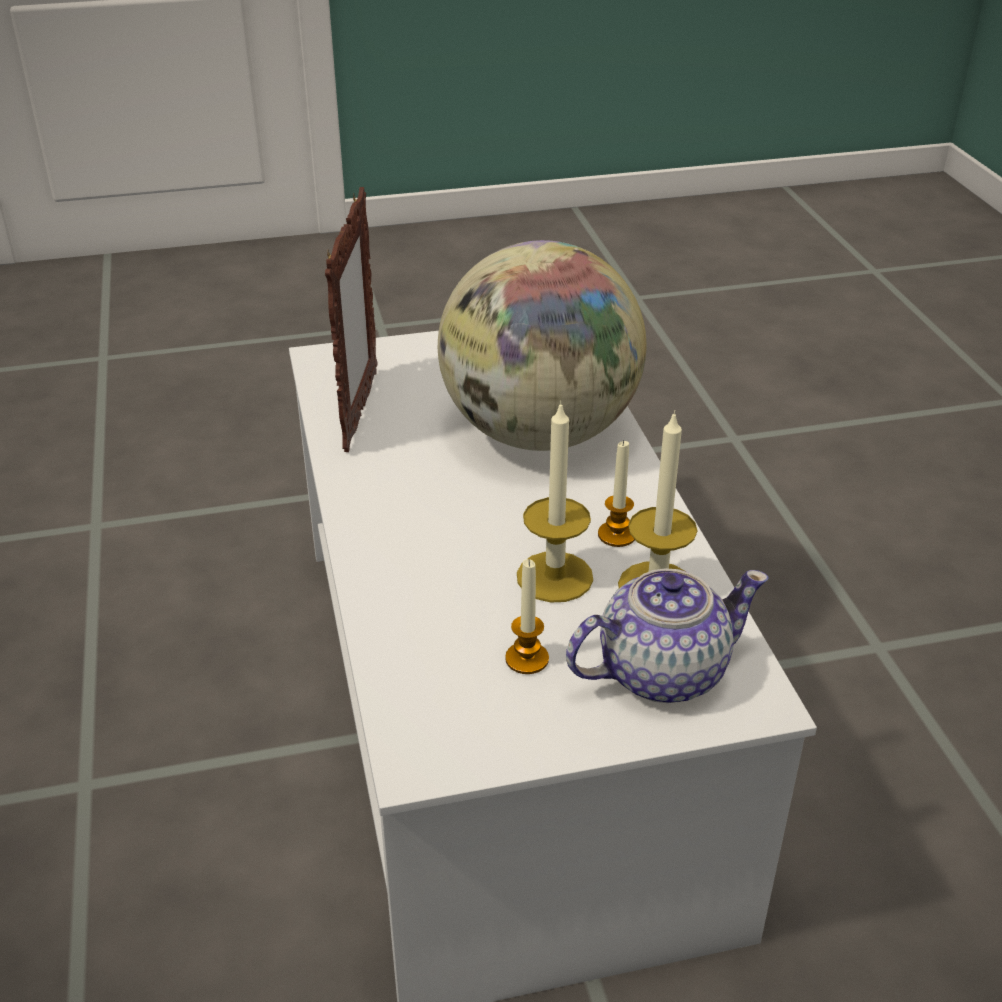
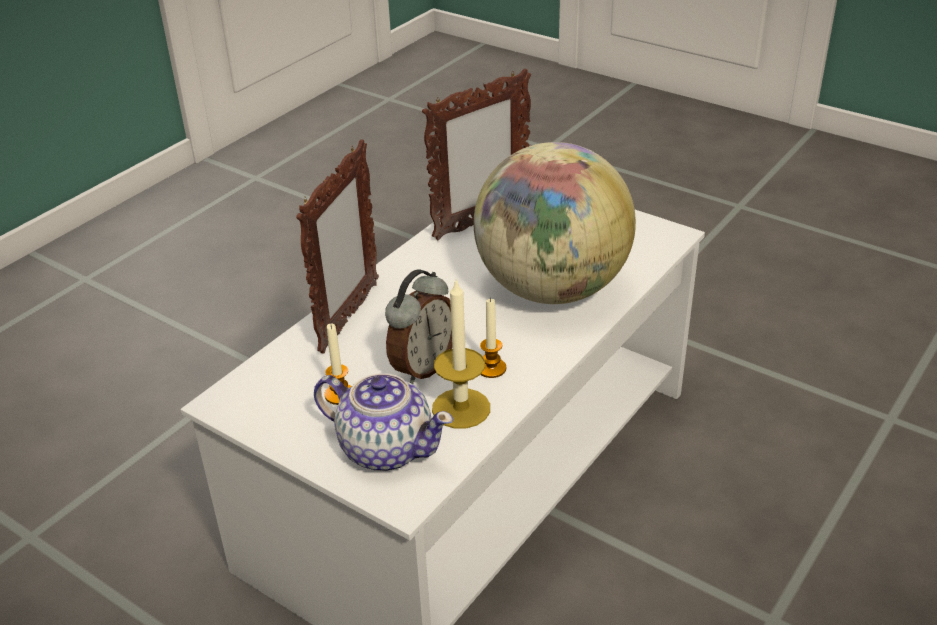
camera: 50 degrees right, 0 degrees up
candle [517,401,593,602] -> alarm clock [385,269,452,384]
none -> picture frame [296,139,379,354]

